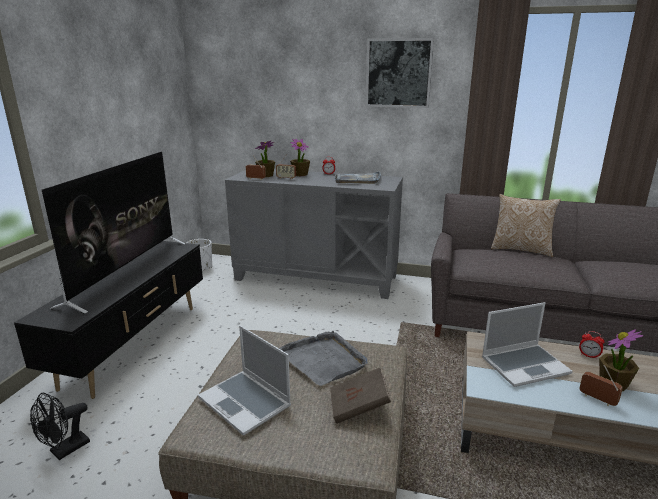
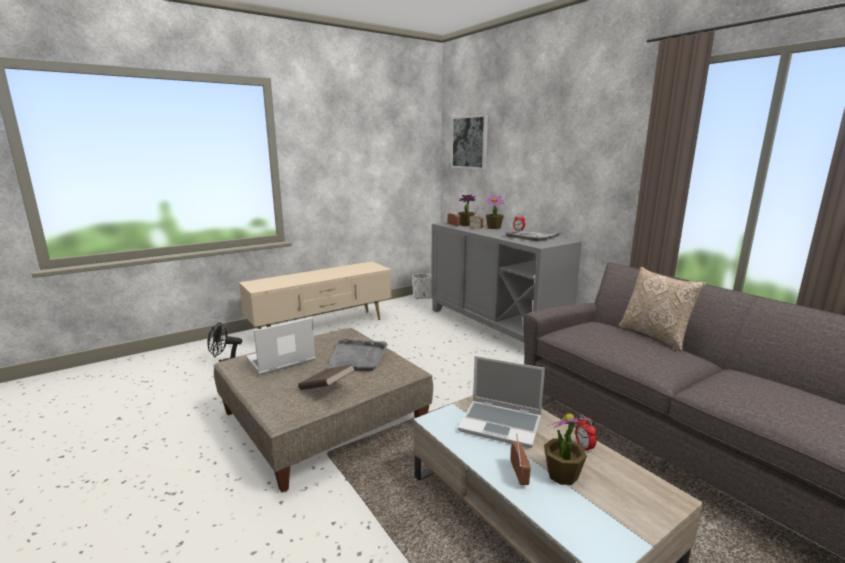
camera: 40 degrees right, 5 degrees down
black tv stand [14,241,203,399] -> beige tv stand [239,262,391,329]
television [42,151,186,314] -> none
laptop [198,325,291,436] -> laptop turned 60 degrees clockwise [246,317,316,375]
picture [366,38,434,108] -> picture moved to [451,115,488,169]

